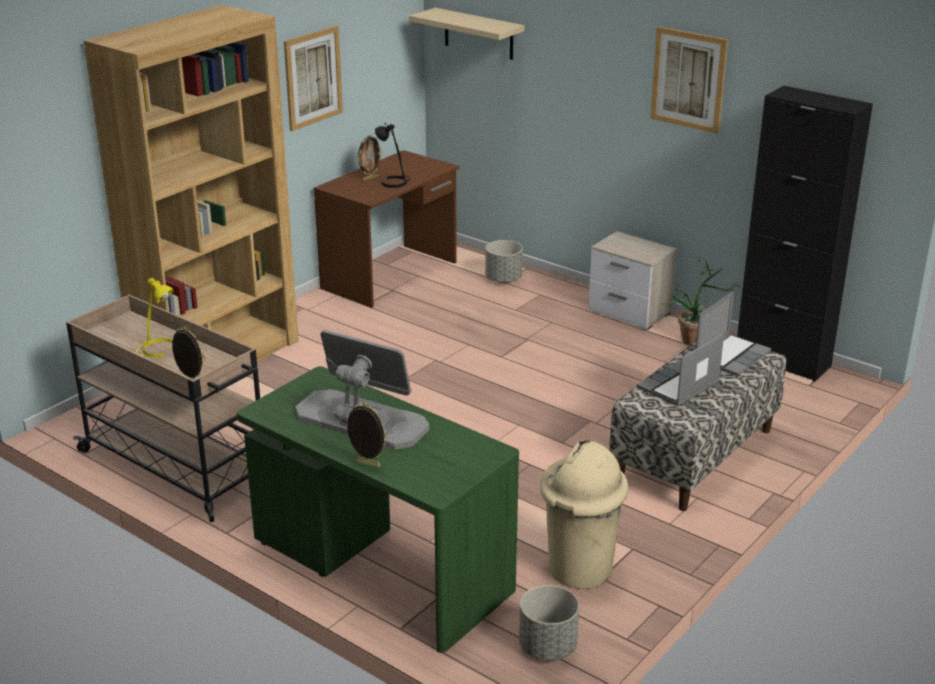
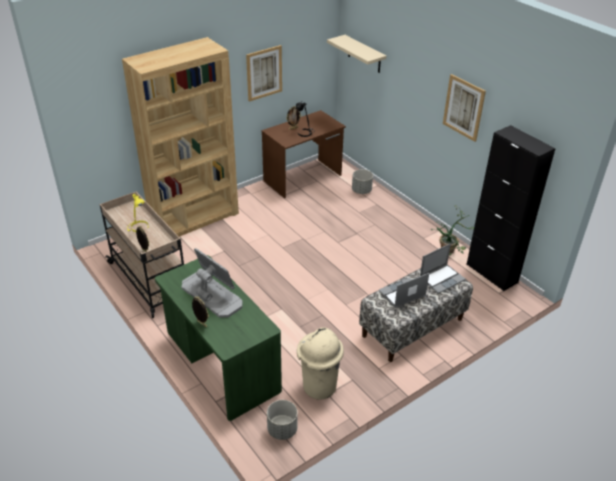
camera: 15 degrees right, 10 degrees up
nightstand [588,231,677,330] -> none

